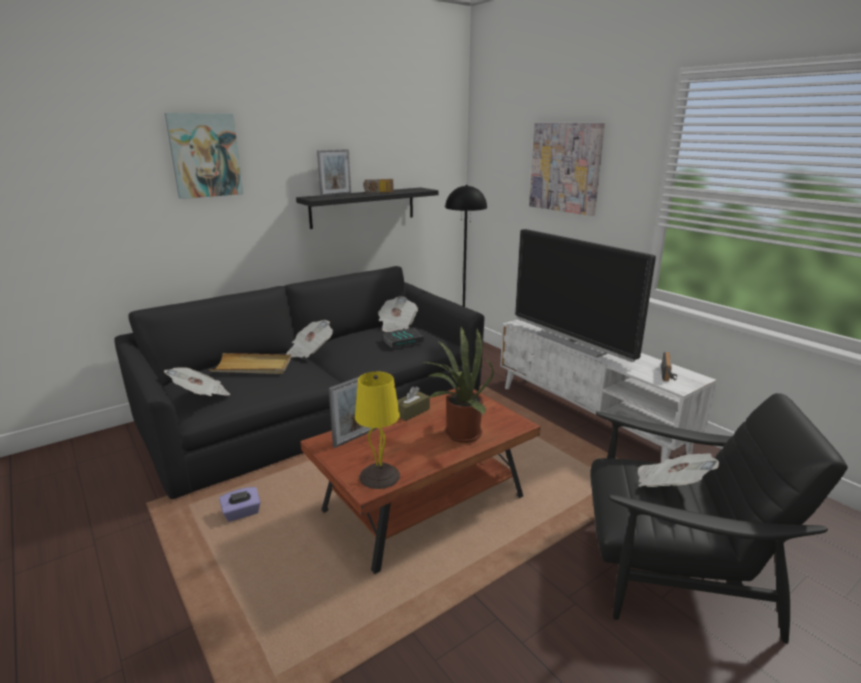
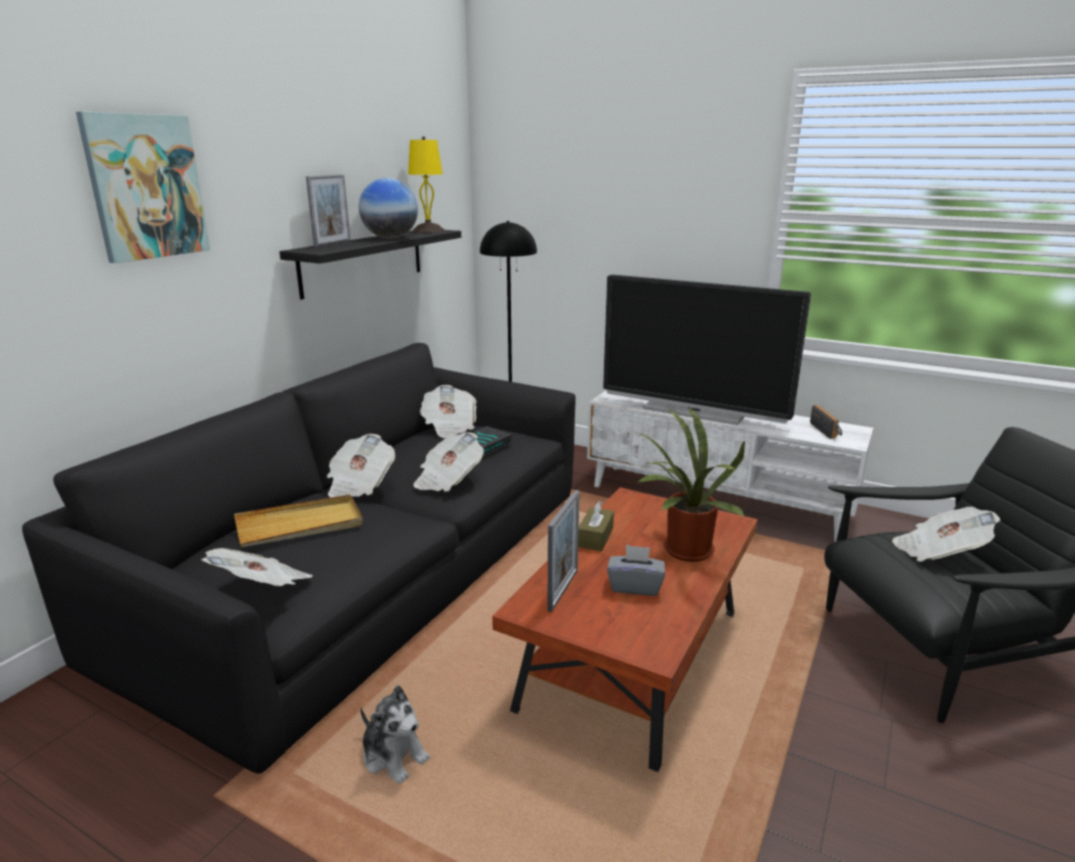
camera: 25 degrees left, 0 degrees up
purple tissue box [219,487,261,522] -> plush toy [360,685,430,784]
yellow table lamp [355,372,400,489] -> yellow table lamp moved to [408,136,445,233]
radio [363,179,394,194] -> globe [359,178,418,239]
picture [529,123,605,216] -> none
none -> newspaper [413,432,484,492]
none -> grey tissue box [607,545,665,596]

